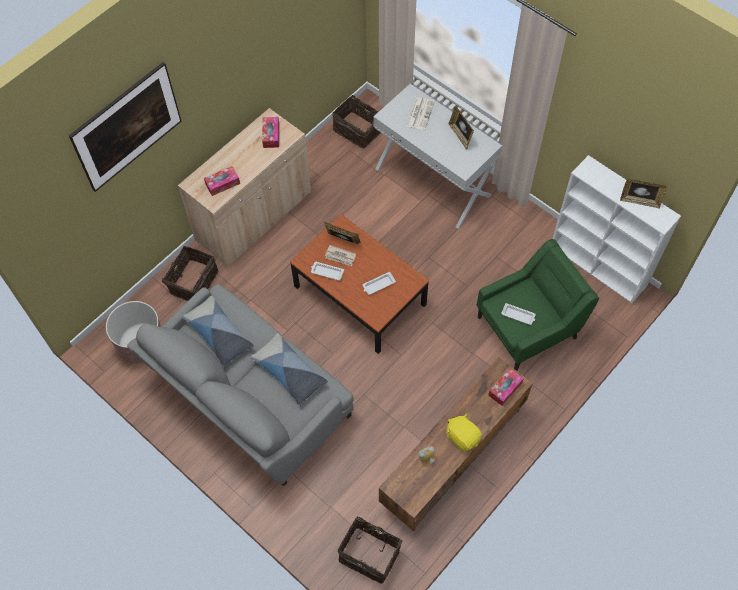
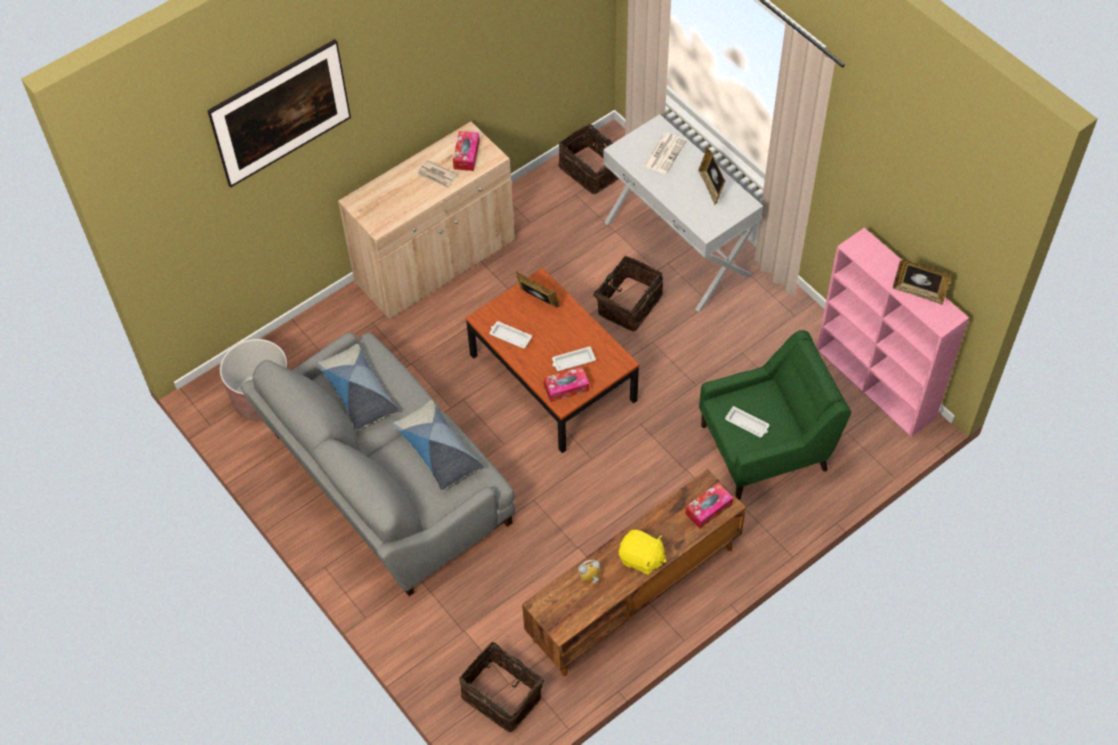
camera: 10 degrees right, 5 degrees down
basket [162,246,218,301] -> basket moved to [586,256,663,332]
tissue box [204,166,240,196] -> tissue box moved to [544,367,589,402]
newspaper [325,245,356,266] -> newspaper moved to [418,160,457,188]
yellow plush toy [446,413,482,451] -> yellow plush toy turned 150 degrees clockwise [619,530,667,575]
white bookcase [552,155,681,303] -> pink bookcase [817,228,969,437]

